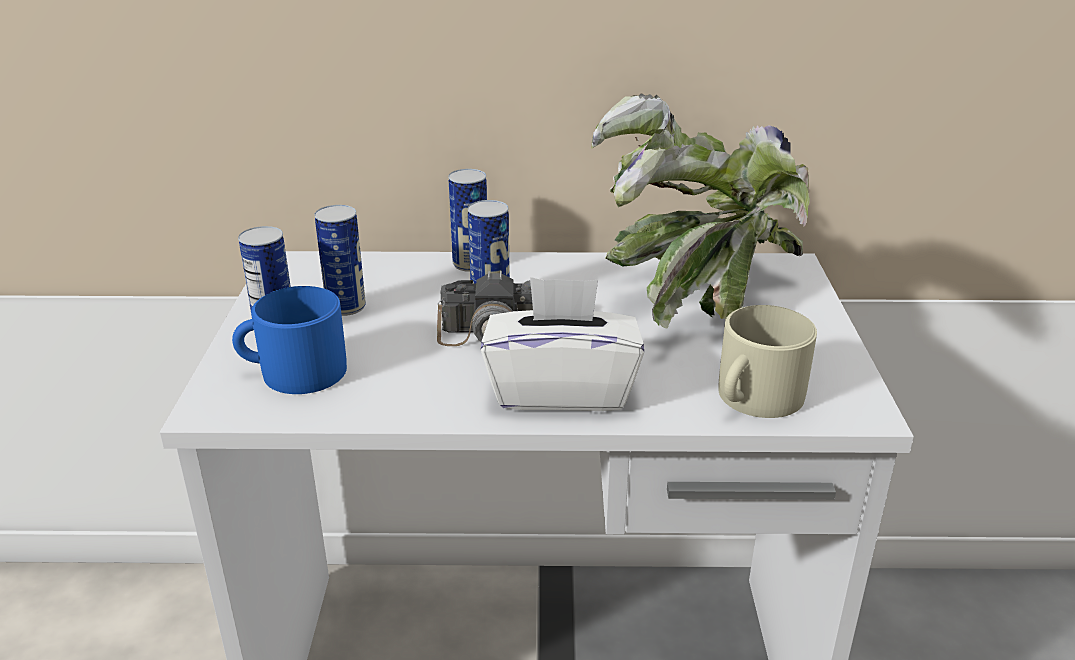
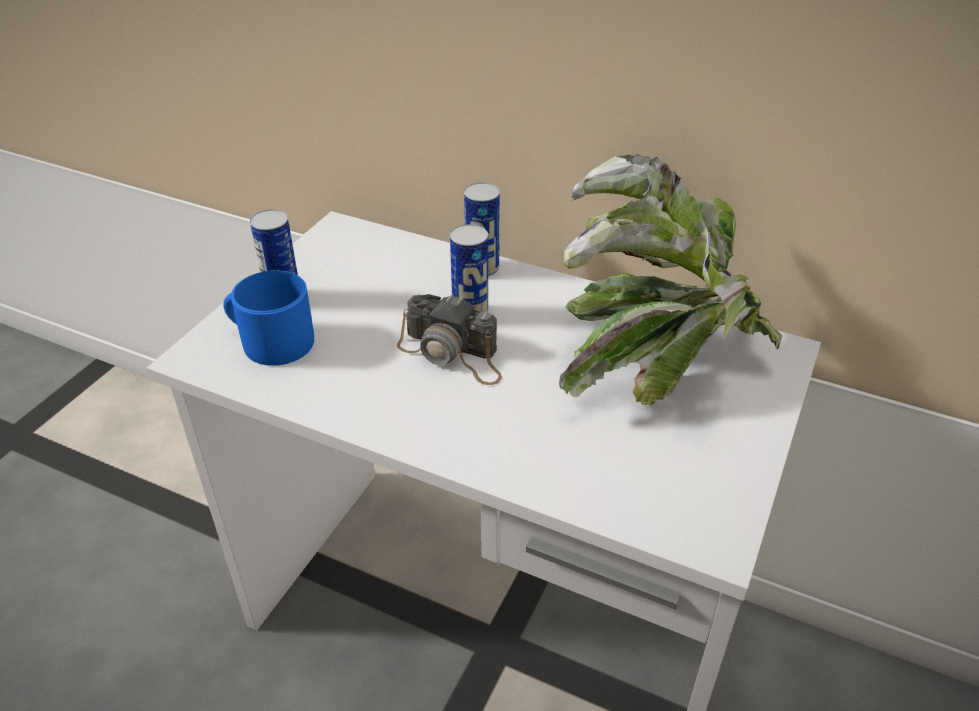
camera: 25 degrees right, 10 degrees up
can [314,205,366,316] -> none
white tissue box [481,277,644,411] -> none
beige mug [719,305,817,418] -> none

